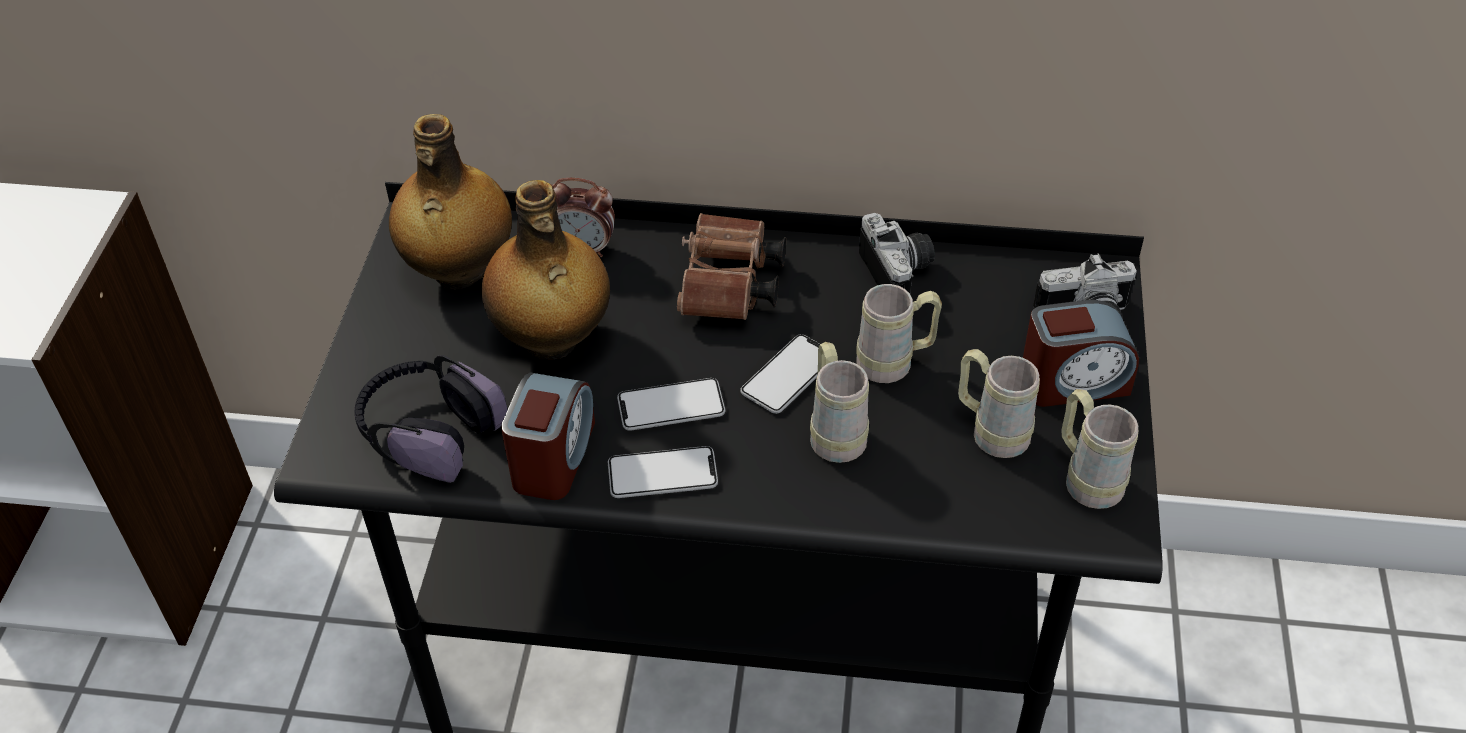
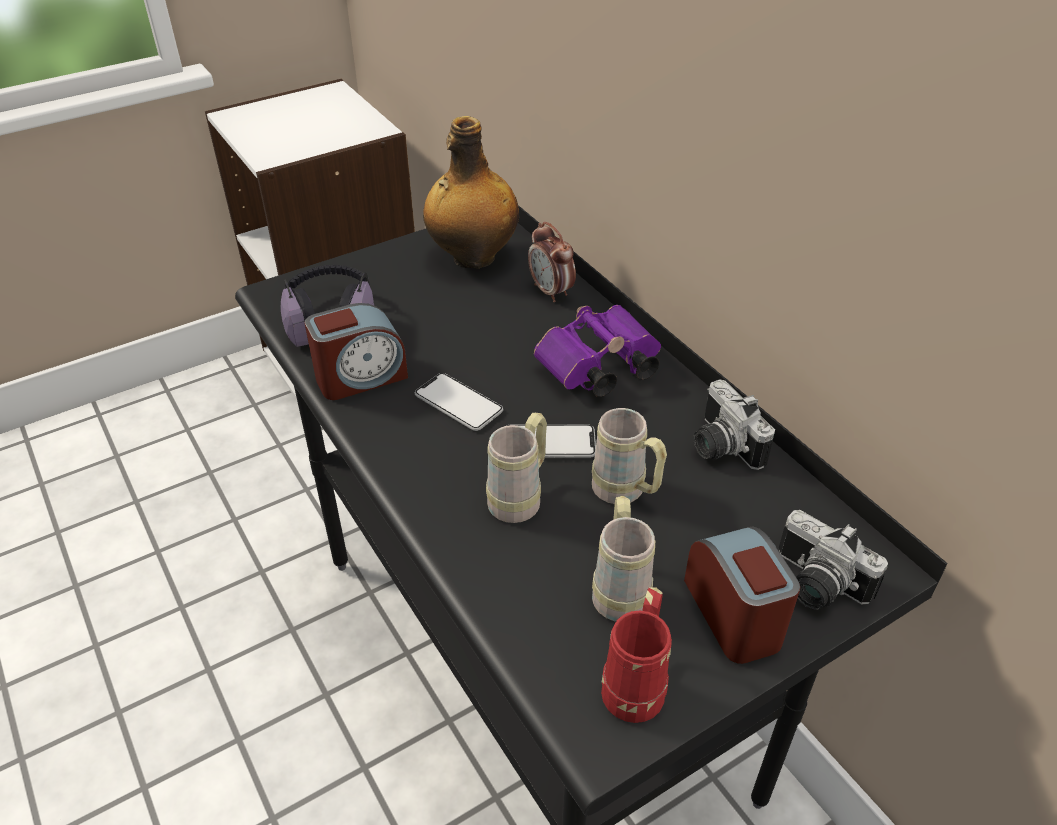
camera: 50 degrees right, 5 degrees down
bottle [482,180,610,360] -> none
phone [608,446,718,498] -> none
brown binoculars [677,213,786,320] -> purple binoculars [534,305,661,397]
camera [859,213,935,293] -> camera turned 120 degrees clockwise [693,379,775,470]
alarm clock [1023,300,1139,407] -> alarm clock turned 150 degrees counterclockwise [684,527,800,664]
beige mug [1061,389,1138,509] -> red mug [601,587,672,723]

